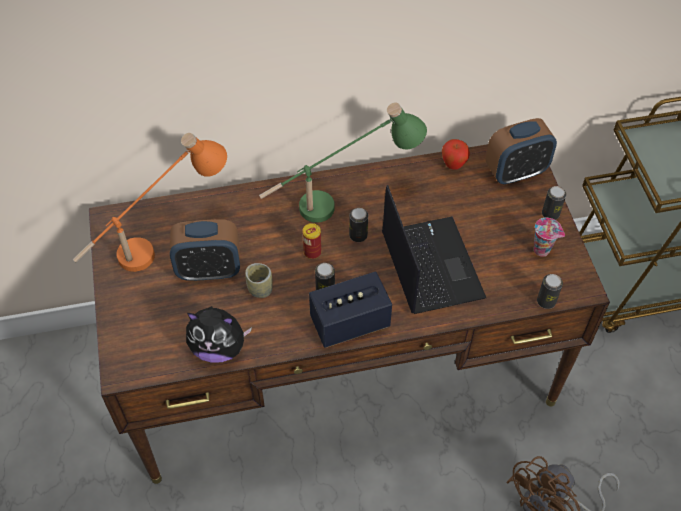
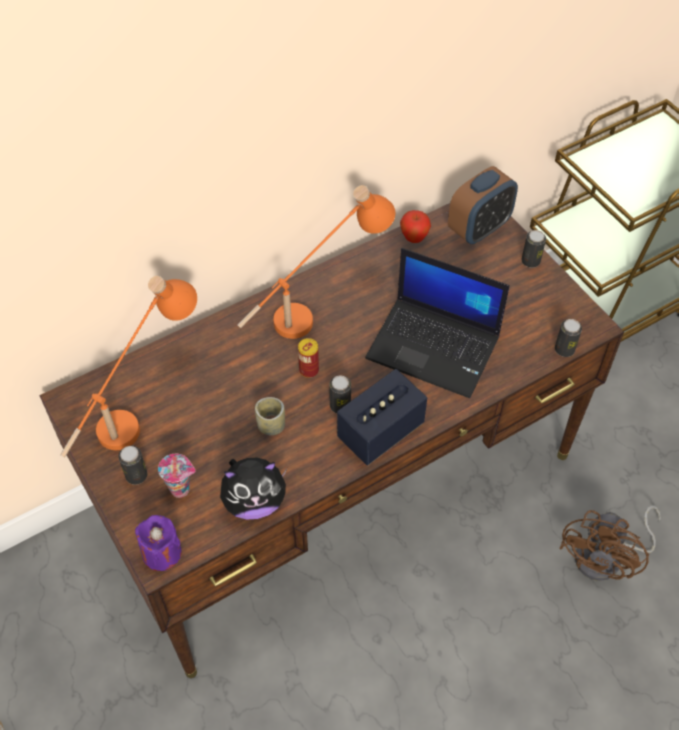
camera: 20 degrees left, 0 degrees up
alarm clock [170,219,240,281] -> none
green table lamp [259,103,427,223] -> orange table lamp [238,185,395,339]
can [349,208,368,242] -> can moved to [118,446,148,485]
laptop [382,185,486,314] -> laptop turned 150 degrees clockwise [365,248,510,398]
cup [534,218,565,257] -> cup moved to [158,454,196,498]
none -> purple candle [135,515,182,571]

